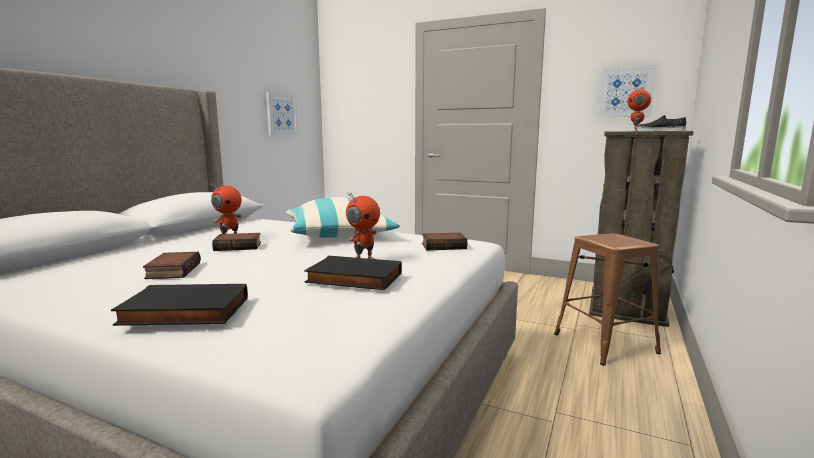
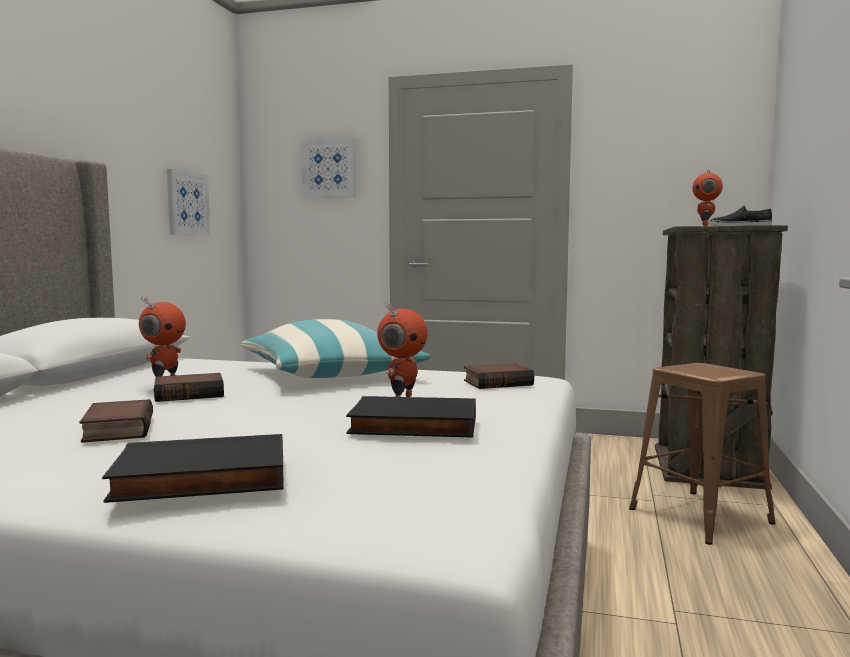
camera: 10 degrees left, 5 degrees down
picture [598,65,656,117] -> picture moved to [301,138,356,198]

